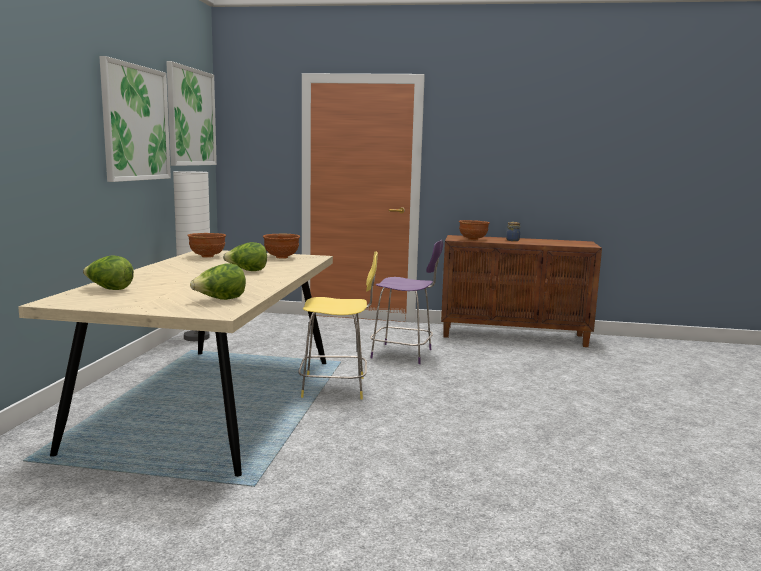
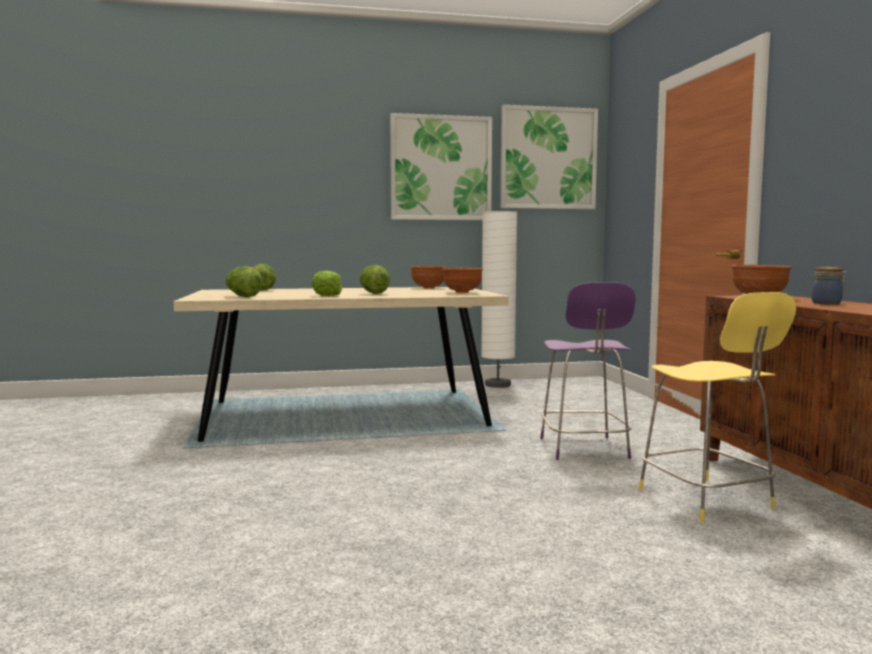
camera: 70 degrees right, 5 degrees down
yellow stool [298,251,378,400] -> yellow stool moved to [639,292,796,523]
none -> lettuce [311,271,342,296]

